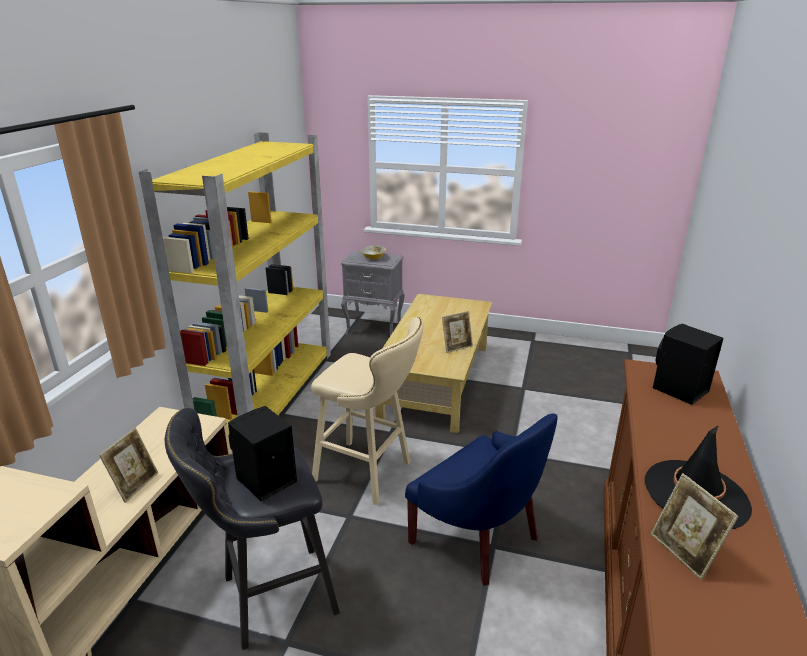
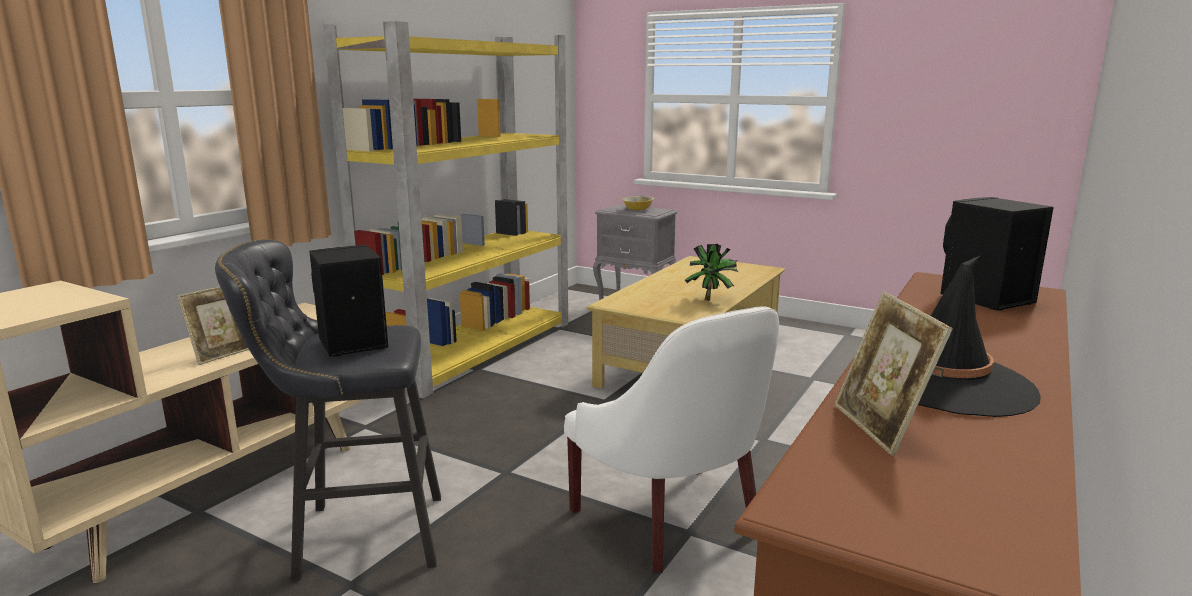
camera: 15 degrees right, 10 degrees down
beige stool [311,317,424,505] -> none
blue armchair [405,413,557,586] -> white armchair [564,306,779,573]
picture frame [442,311,473,353] -> potted plant [685,244,738,301]

